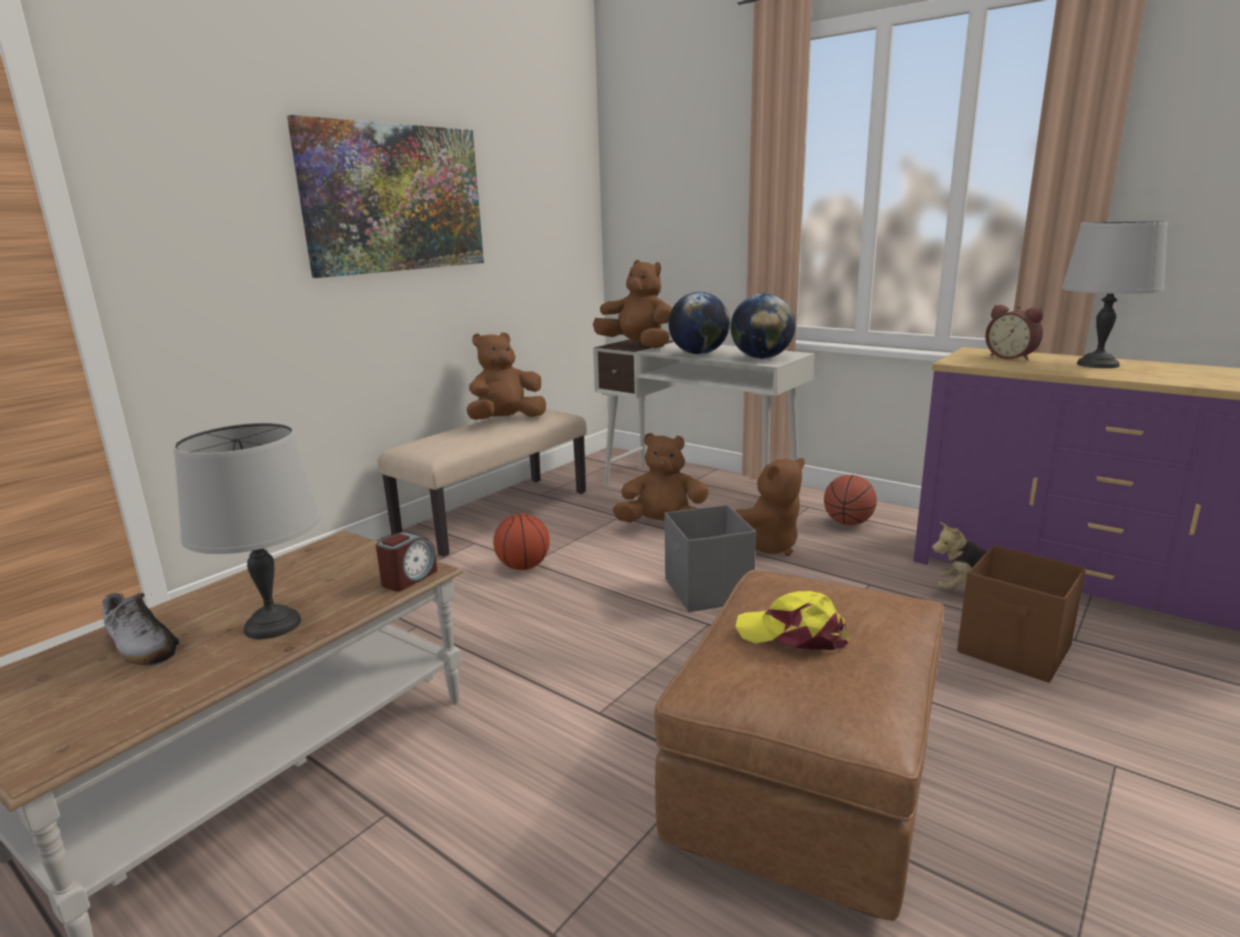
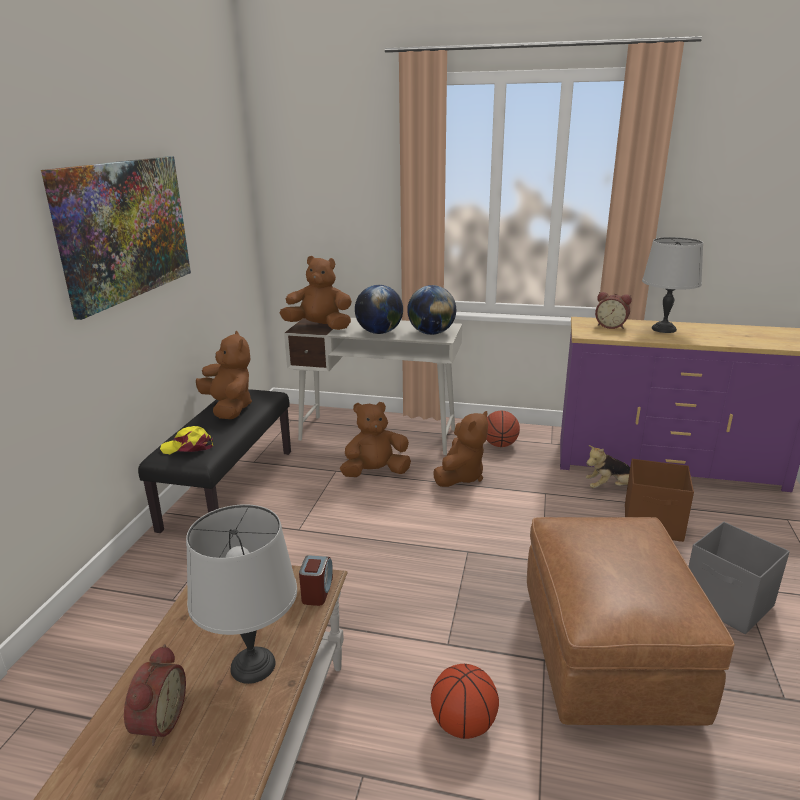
camera: 25 degrees left, 5 degrees up
shoe [102,593,179,666] -> alarm clock [124,644,186,746]
beige bench [378,409,587,557] -> black bench [138,389,291,533]
brown plush toy [467,332,546,420] -> brown plush toy turned 120 degrees clockwise [196,331,252,419]
basketball [493,513,550,570] -> basketball moved to [431,664,499,739]
grey storage box [665,505,756,612] -> grey storage box moved to [688,522,790,634]
yellow cap [735,591,849,650] -> yellow cap moved to [160,426,213,454]

